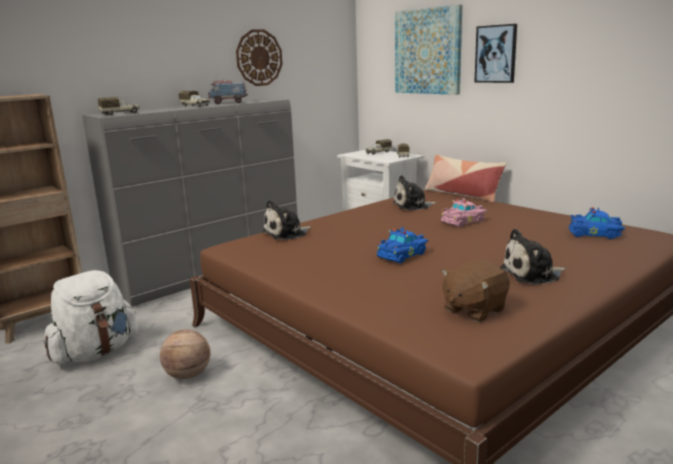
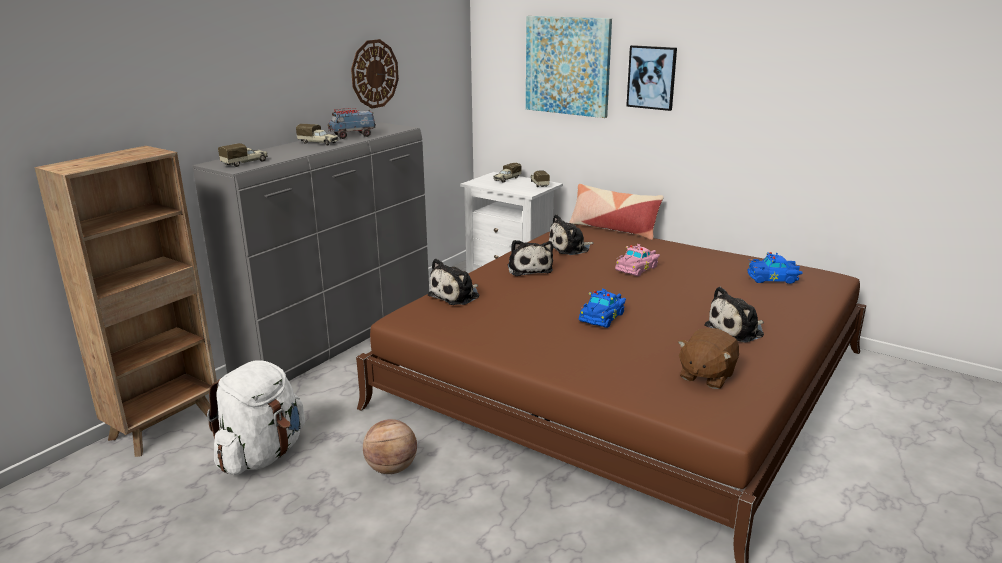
camera: 15 degrees left, 5 degrees up
none -> plush toy [508,240,553,276]

